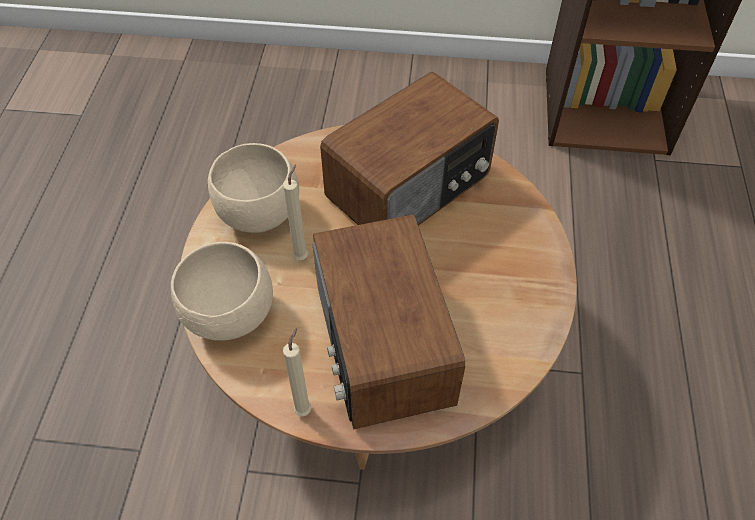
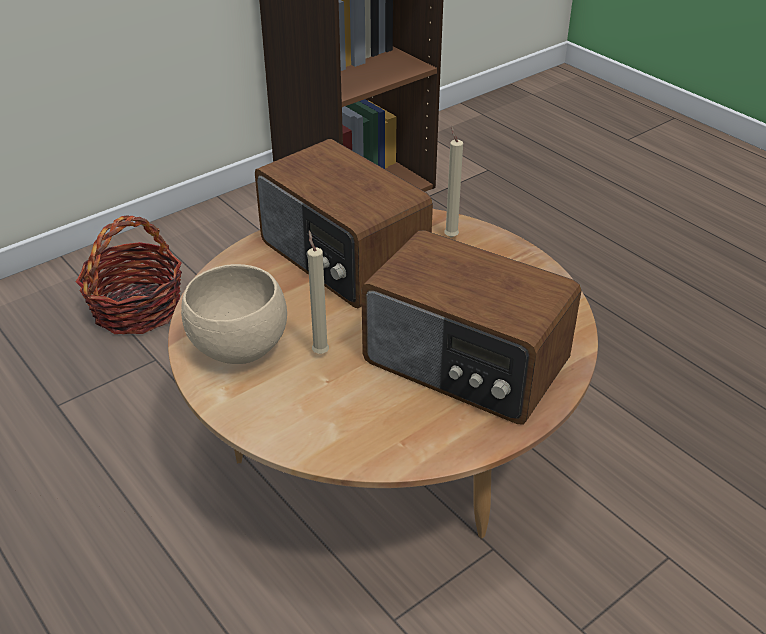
camera: 45 degrees left, 15 degrees down
beige bowl [171,242,273,341] -> none
beige candle [283,328,311,417] -> beige candle moved to [444,125,463,238]
radio [320,72,499,226] -> radio turned 135 degrees clockwise [255,139,433,308]
none -> basket [76,215,182,335]

